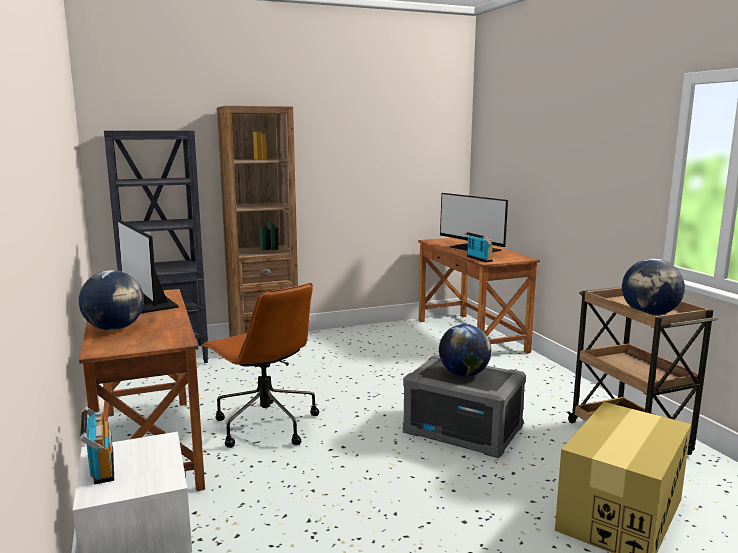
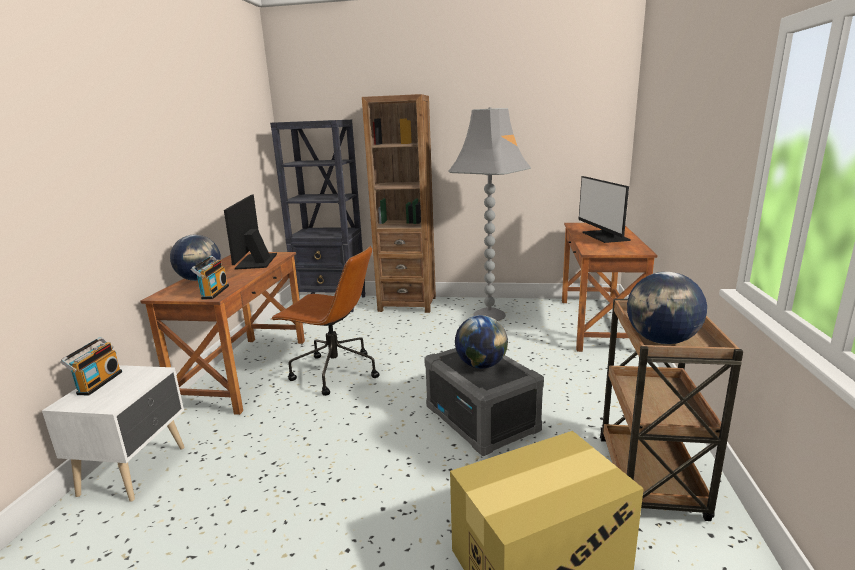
camera: 30 degrees right, 5 degrees up
brown office chair [202,283,319,448] -> brown office chair turned 60 degrees counterclockwise [270,246,380,396]
radio [464,232,493,262] -> radio moved to [191,256,229,300]
none -> grey floor lamp [448,108,531,321]

